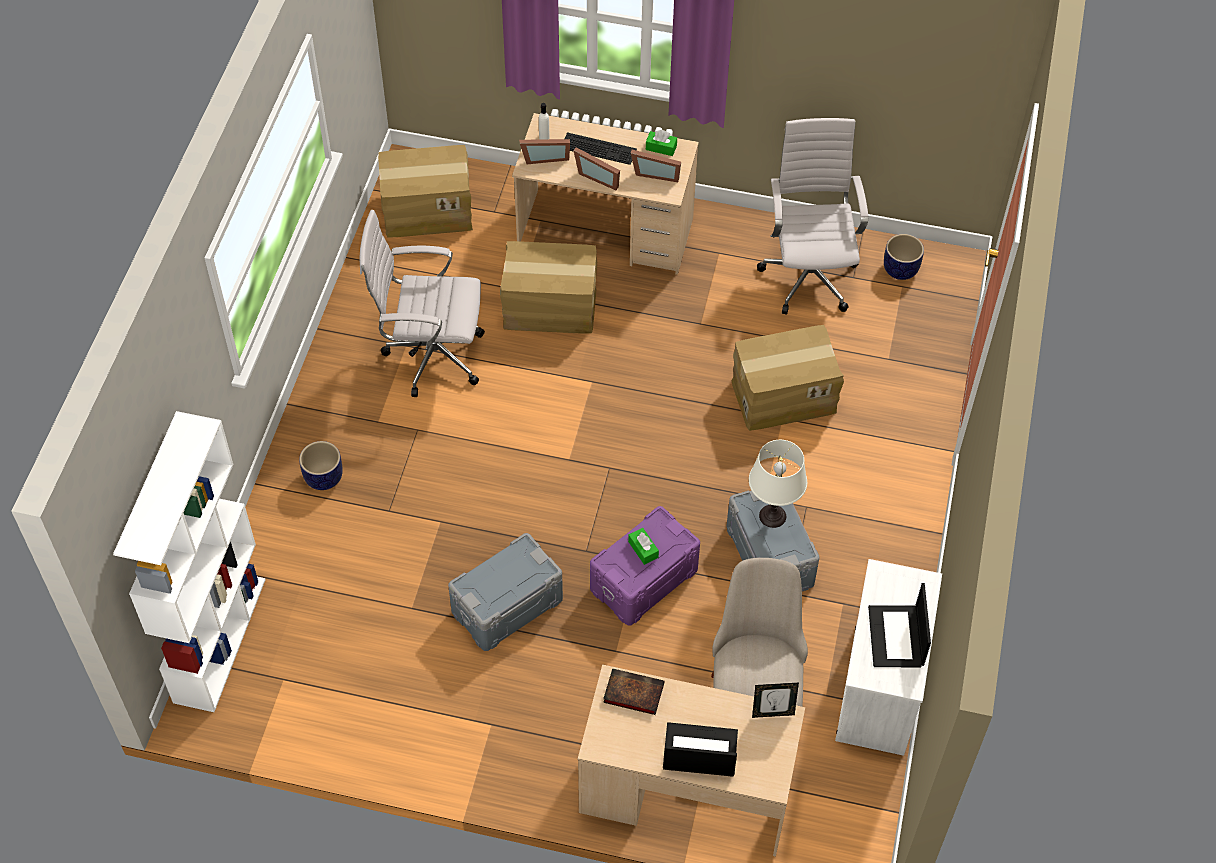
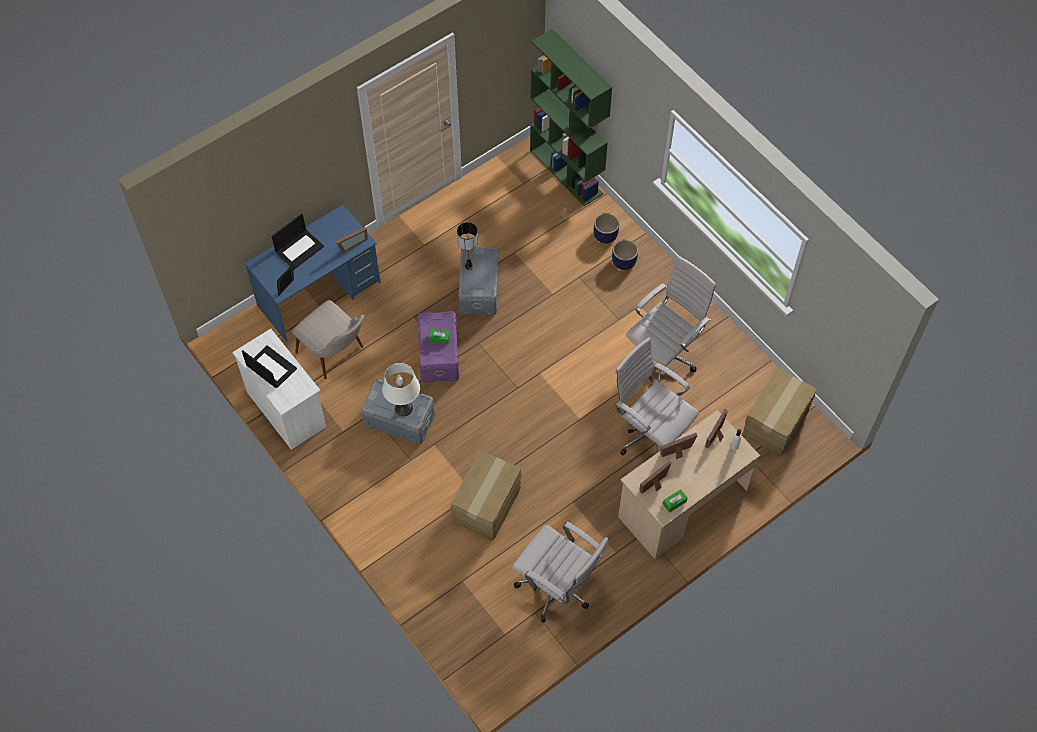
camera: 130 degrees right, 5 degrees up
white bookcase [113,411,266,712] -> green bookcase [530,29,612,206]
cardboard box [500,241,597,334] -> white office chair [615,337,699,456]
keyboard [565,132,637,165] -> none
beige desk [578,664,805,857] -> blue desk [245,204,381,342]
book [603,668,664,715] -> picture frame [335,227,368,253]
planter [884,234,924,280] -> planter moved to [594,213,619,244]
none -> table lamp [457,222,478,270]

